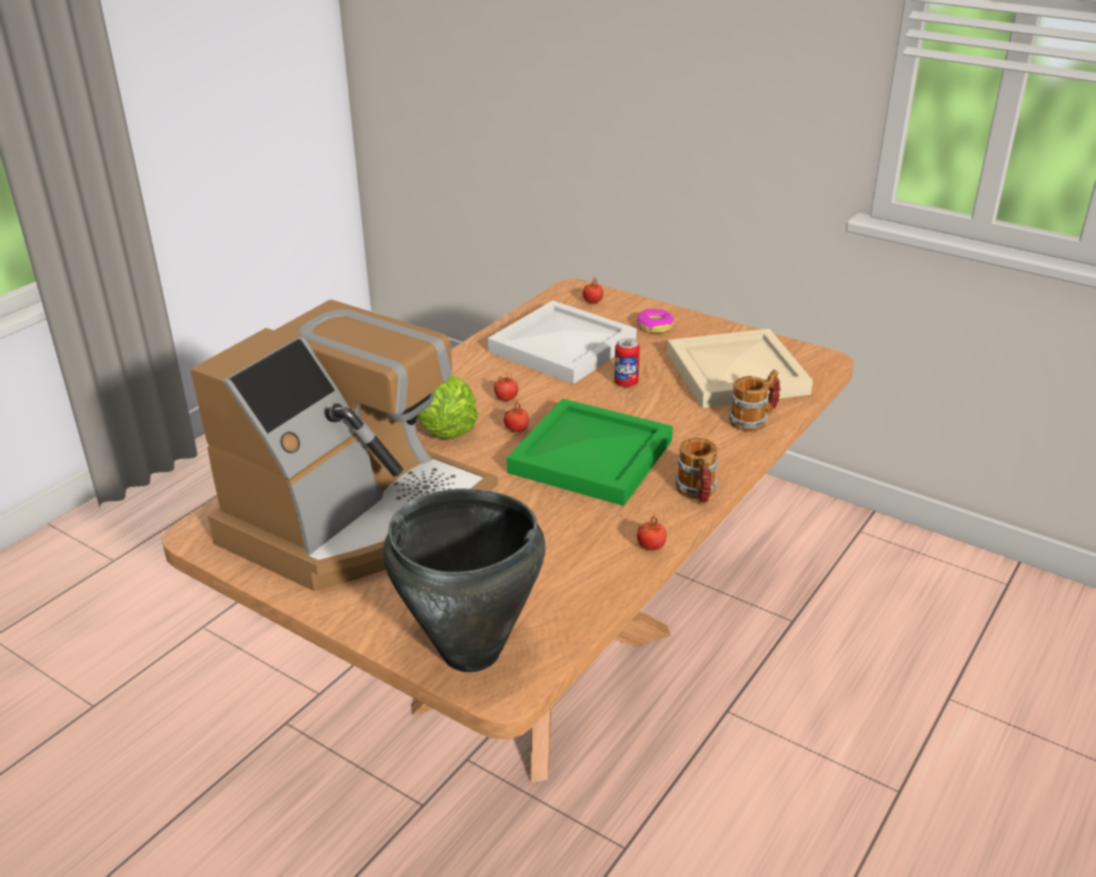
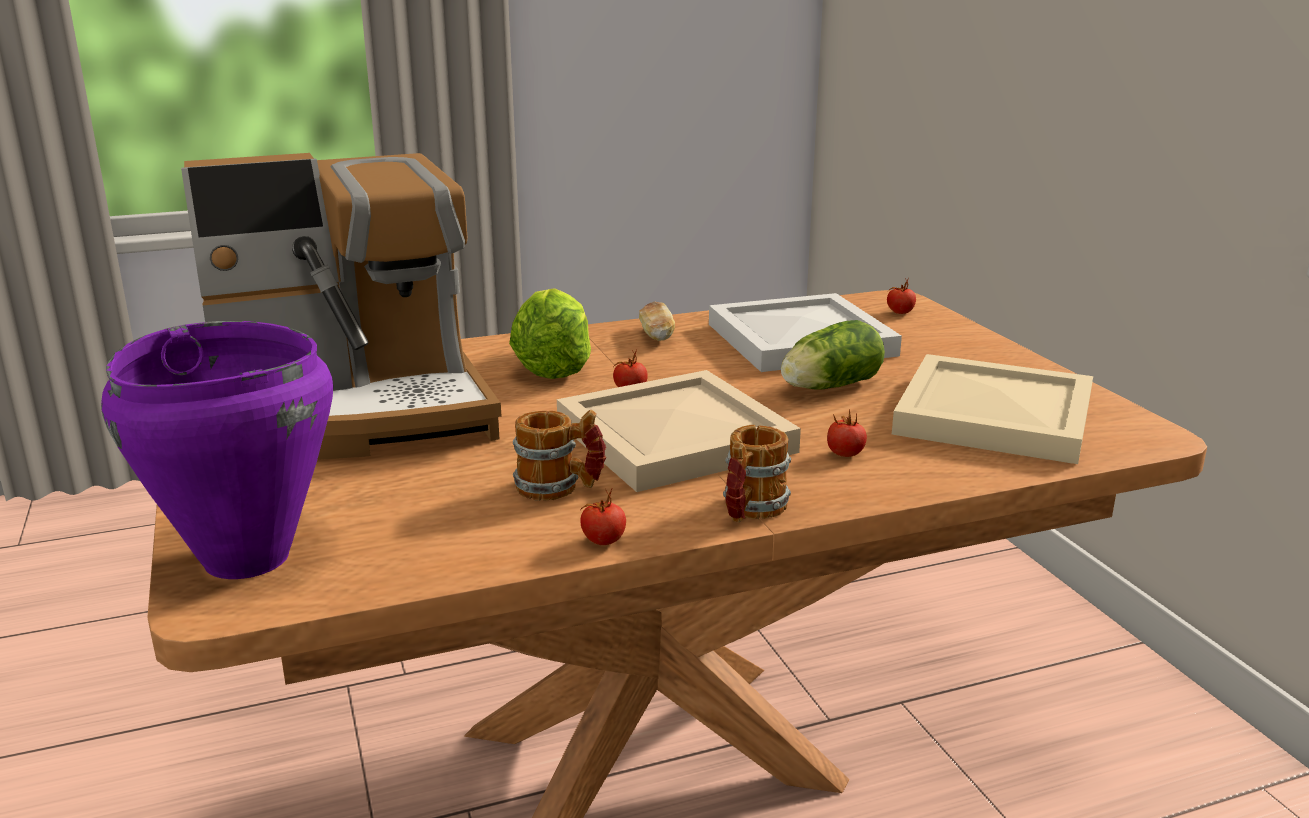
camera: 35 degrees right, 10 degrees down
black cooking pot [383,489,546,672] -> purple cooking pot [101,321,333,579]
tomato [494,374,518,401] -> tomato moved to [827,409,867,457]
green tray [506,398,673,506] -> beige tray [557,370,801,492]
can [614,337,640,387] -> lettuce [781,320,885,390]
donut [637,309,674,333] -> none
mug [729,369,780,432] -> mug moved to [513,410,606,501]
none -> bread [639,302,675,341]

